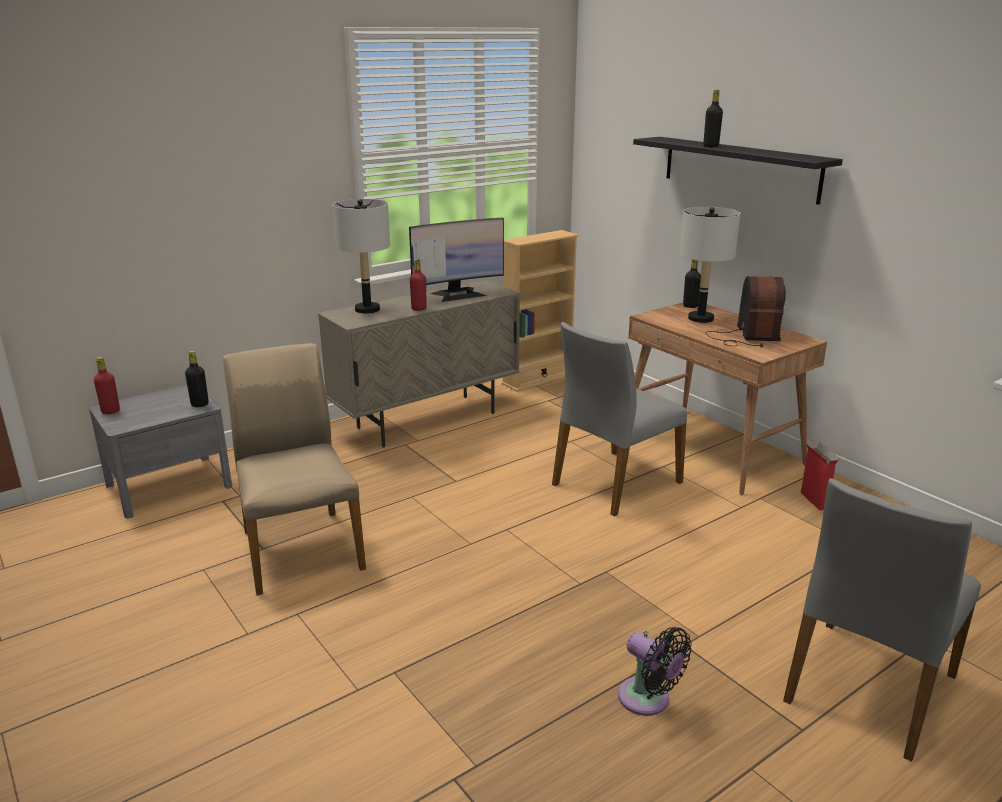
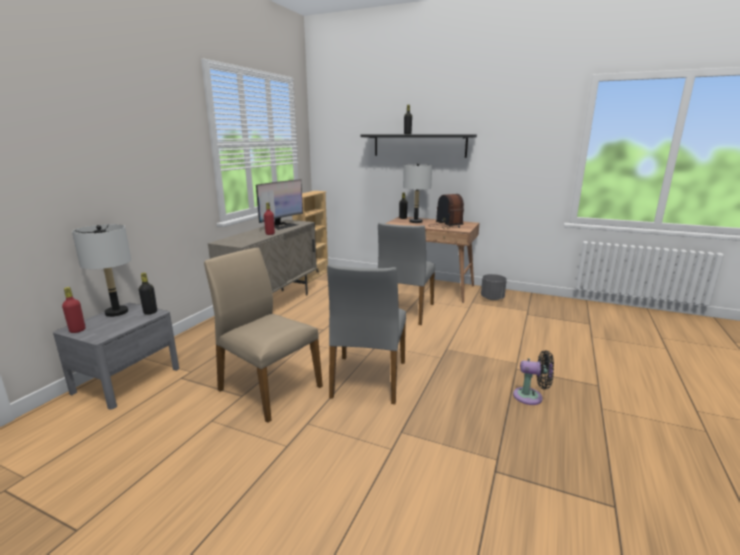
camera: 30 degrees left, 5 degrees down
grey table lamp [333,199,390,314] -> grey table lamp moved to [72,224,131,317]
grey chair [783,478,981,762] -> grey chair moved to [327,264,406,404]
cardboard box [801,441,840,510] -> grey planter [481,274,507,300]

